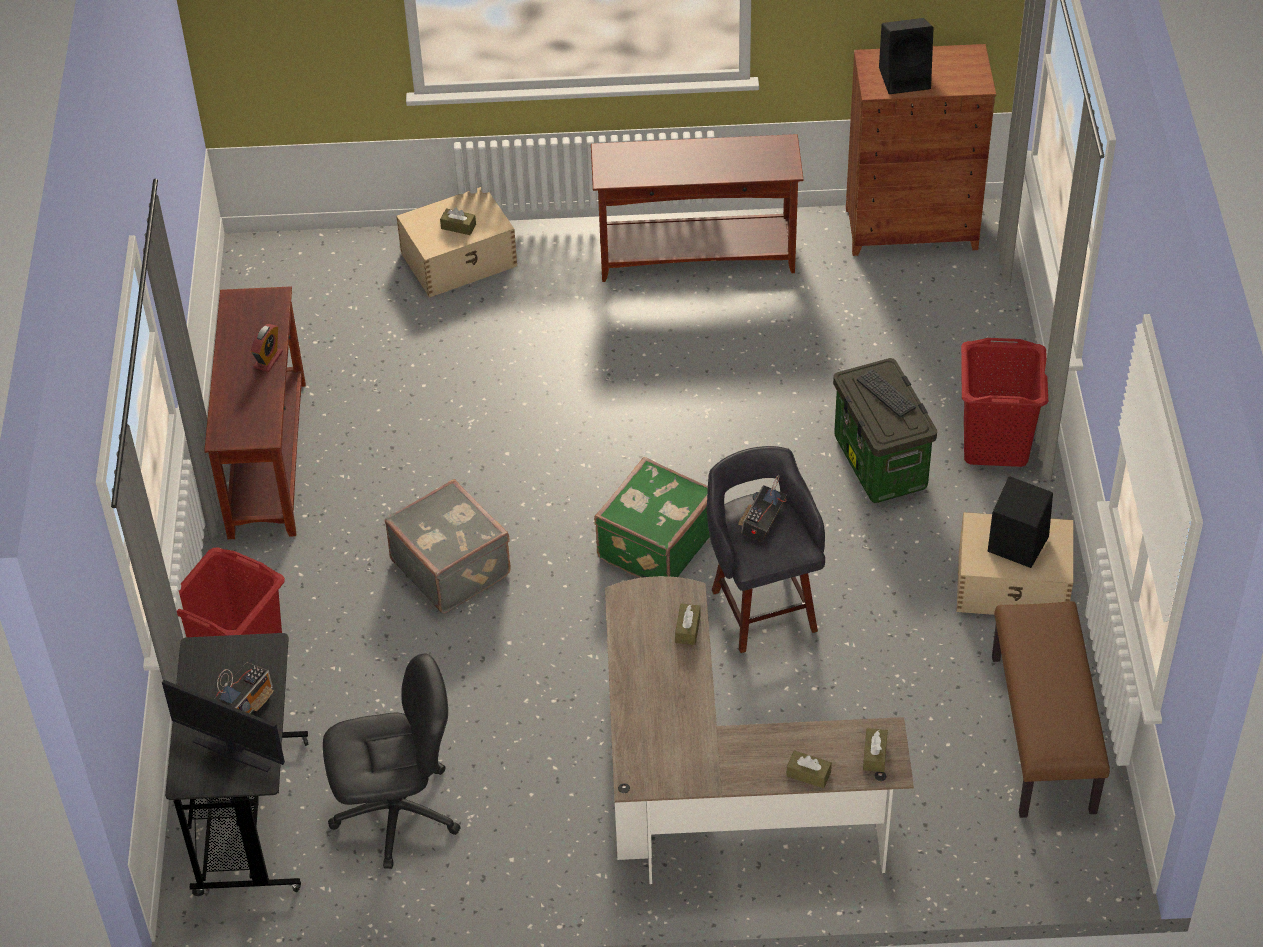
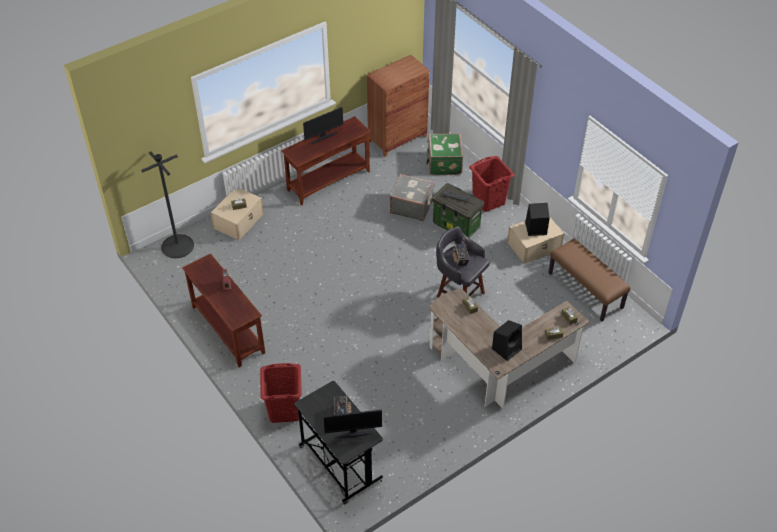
camera: 35 degrees left, 0 degrees up
black office chair [323,654,461,869] -> none
grey suitcase [385,479,511,614] -> grey suitcase moved to [389,174,435,221]
green suitcase [594,457,710,578] -> green suitcase moved to [426,133,463,175]
black speaker [879,18,934,94] -> black speaker moved to [492,320,522,361]
none -> black clothes rack [141,152,194,258]
none -> monitor [303,107,343,144]

